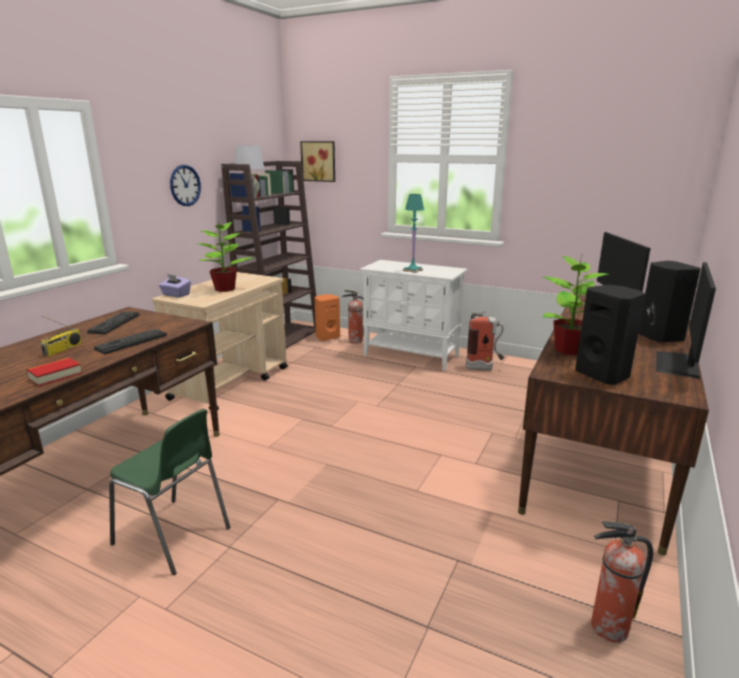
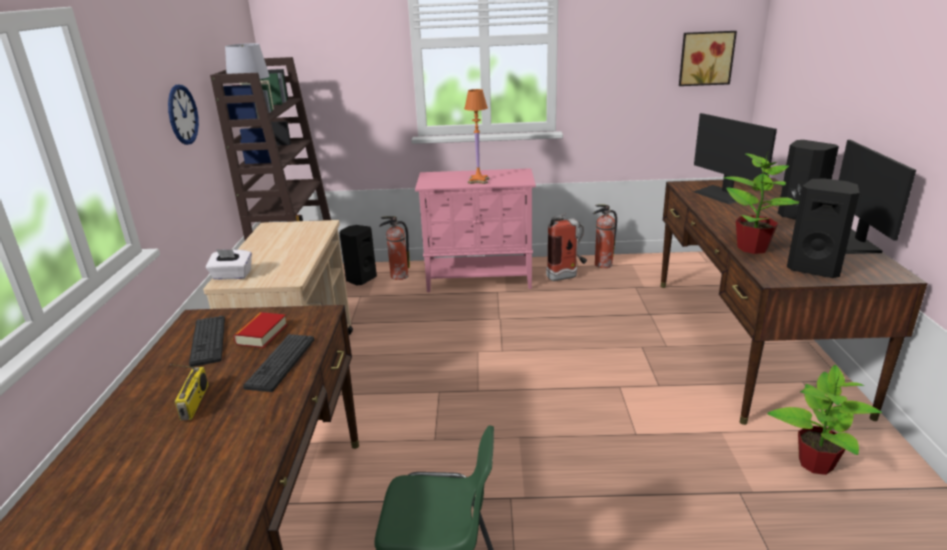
camera: 25 degrees left, 5 degrees up
book [27,358,82,387] -> book moved to [234,312,287,348]
purple tissue box [159,274,191,298] -> white tissue box [206,249,252,280]
potted plant [198,219,255,292] -> potted plant moved to [767,365,882,475]
picture [300,141,335,182] -> picture moved to [679,31,737,86]
orange speaker [314,294,340,341] -> black speaker [340,225,377,285]
white cabinet [360,260,467,371] -> pink cabinet [415,168,536,292]
turquoise table lamp [403,194,424,273] -> orange table lamp [464,89,490,184]
fire extinguisher [591,521,653,643] -> fire extinguisher moved to [593,204,617,268]

